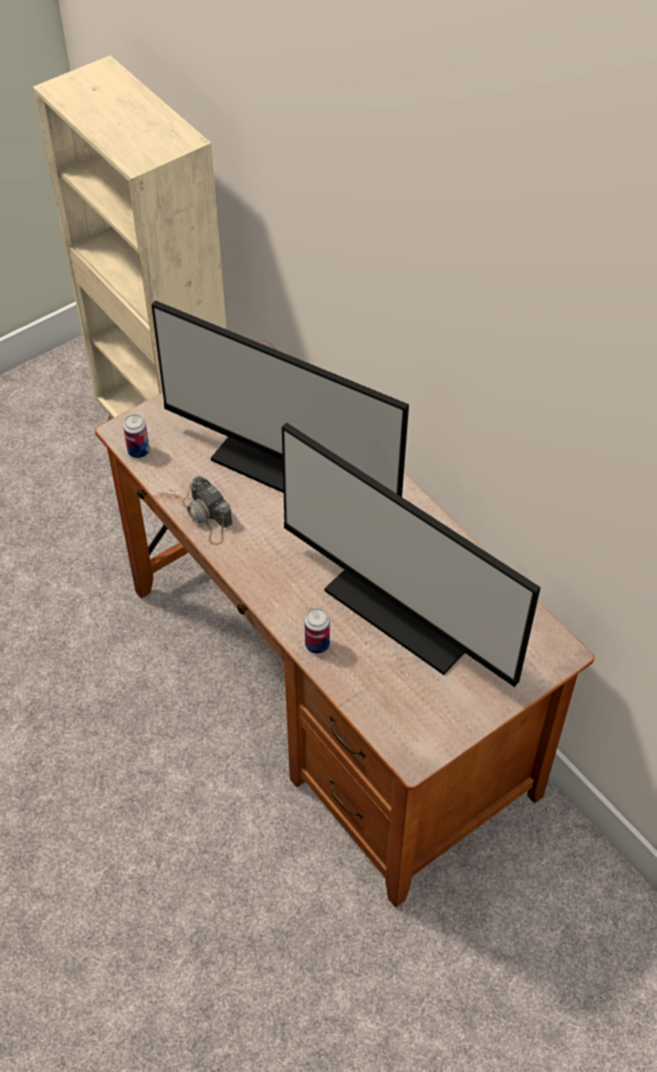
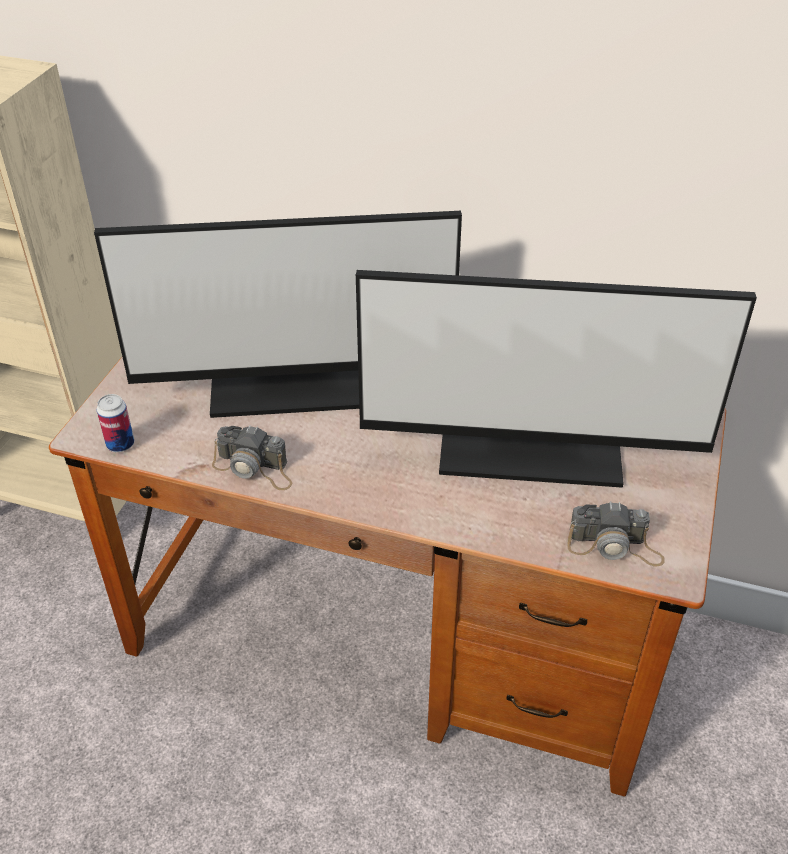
camera: 35 degrees left, 10 degrees down
can [304,608,330,654] -> none
none -> camera [567,501,665,567]

